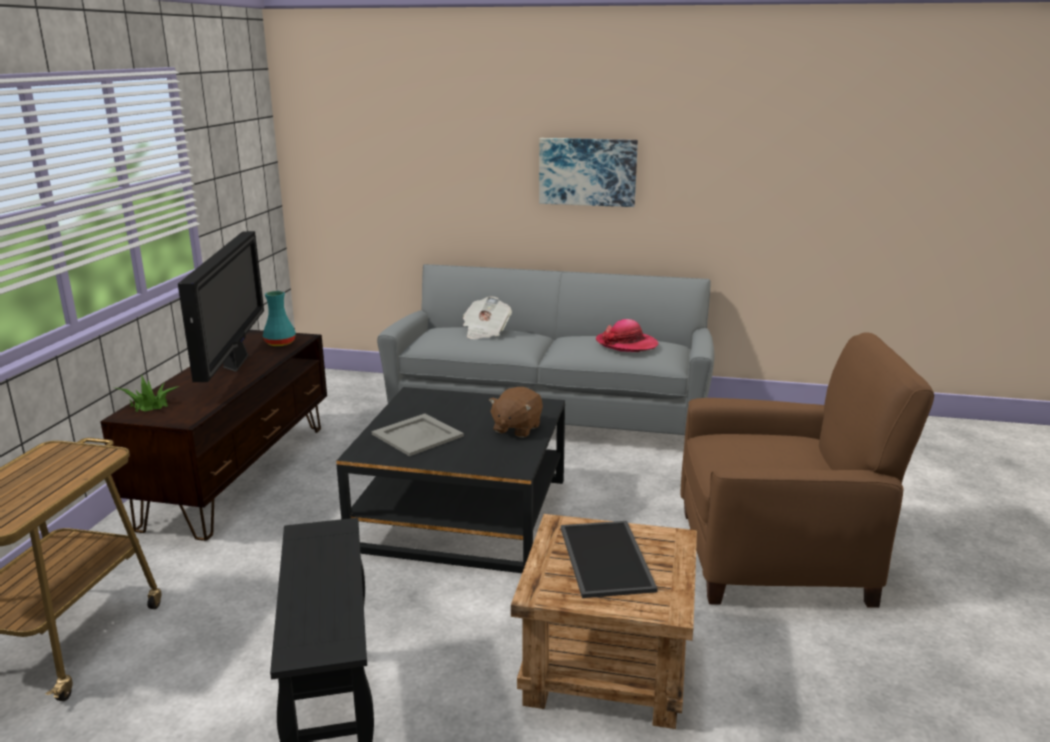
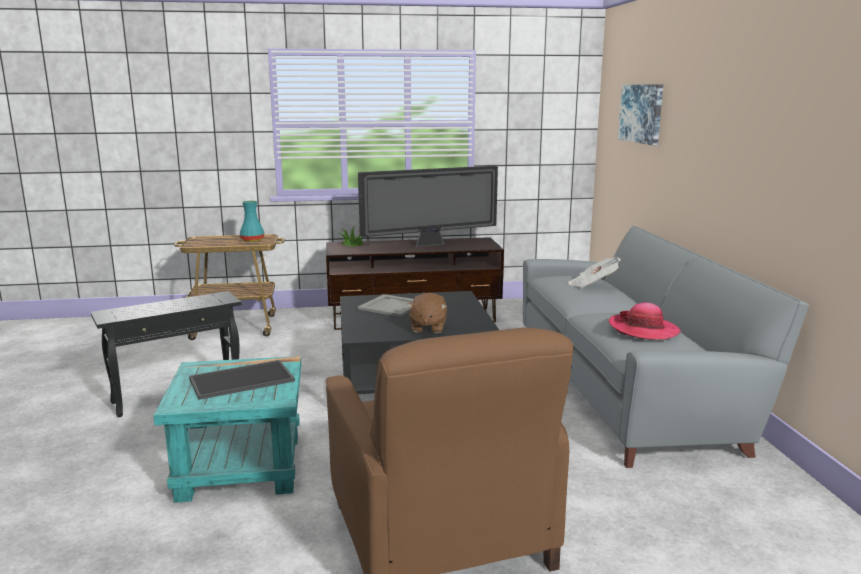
camera: 70 degrees right, 5 degrees down
turquoise vase [263,291,296,346] -> turquoise vase moved to [239,201,264,242]
brown plush toy [489,387,543,438] -> brown plush toy turned 90 degrees counterclockwise [407,293,447,333]
brown side table [511,514,697,729] -> turquoise side table [153,356,301,503]
picture [539,138,638,207] -> picture moved to [618,84,663,145]

